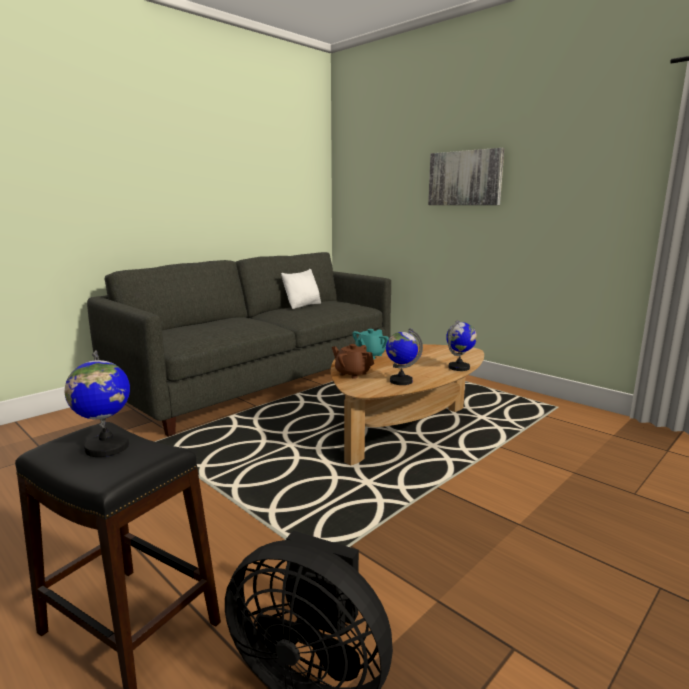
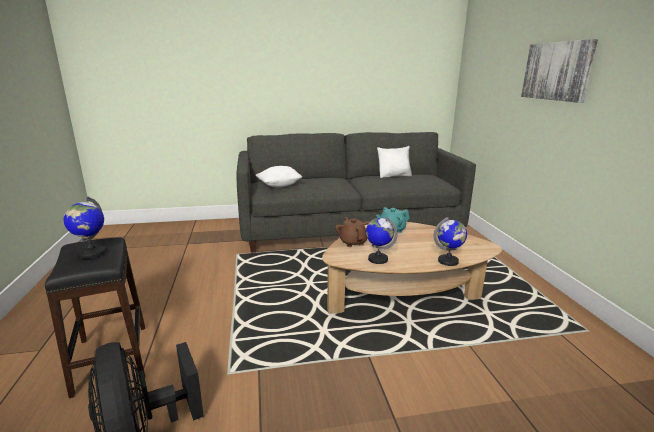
camera: 35 degrees right, 5 degrees up
none -> white pillow [256,166,303,187]

